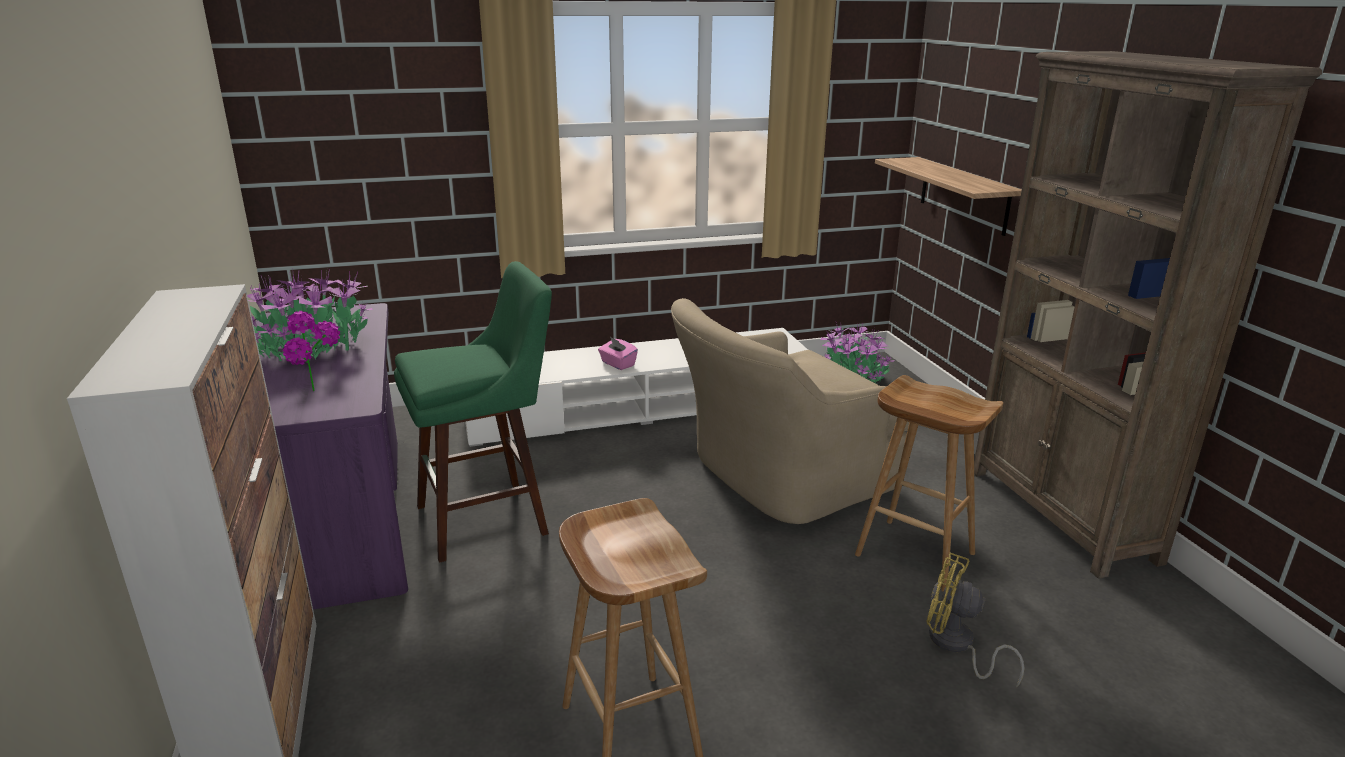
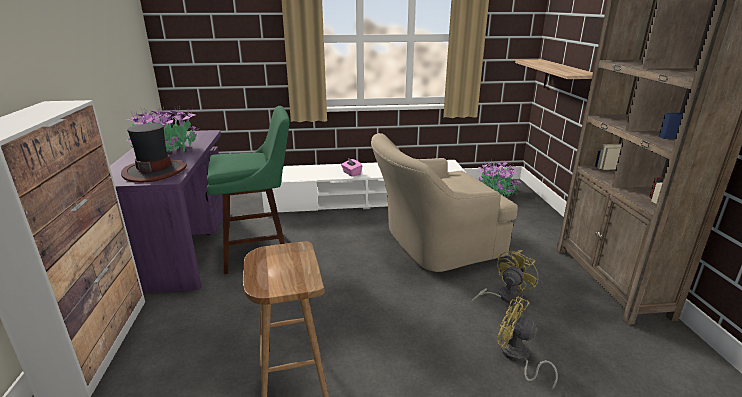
camera: 10 degrees right, 0 degrees up
potted plant [283,311,340,391] -> hat [121,123,187,183]
brown stool [855,375,1004,592] -> yellow fan [471,250,538,304]

